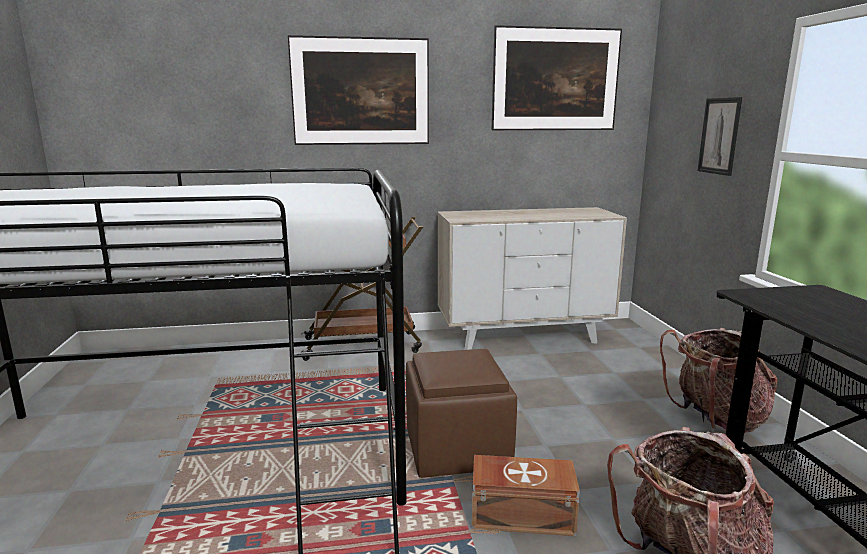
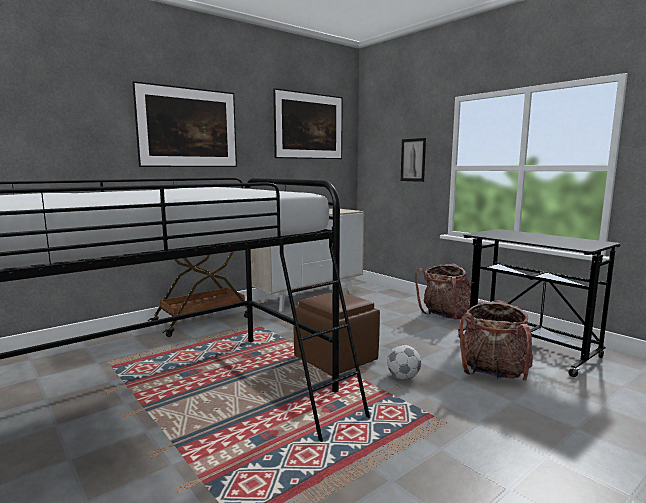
camera: 30 degrees left, 5 degrees down
brown storage box [472,455,580,536] -> football [387,345,421,380]

